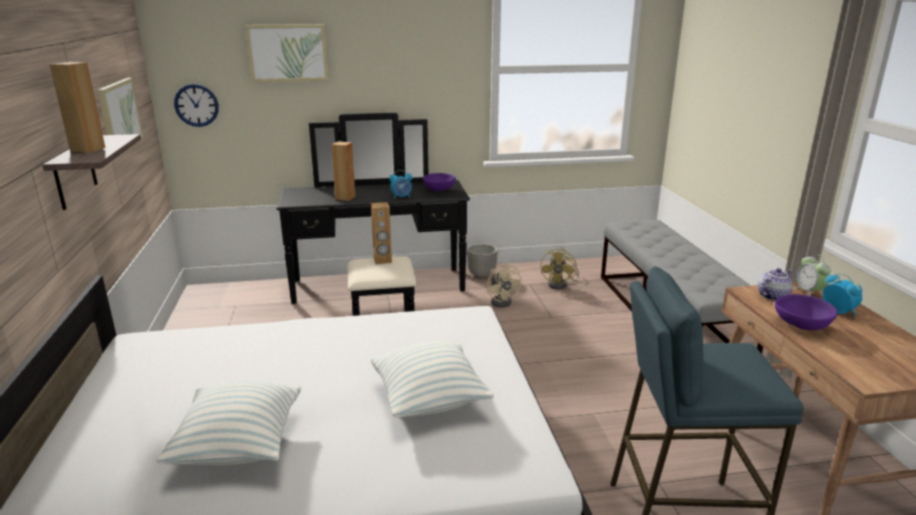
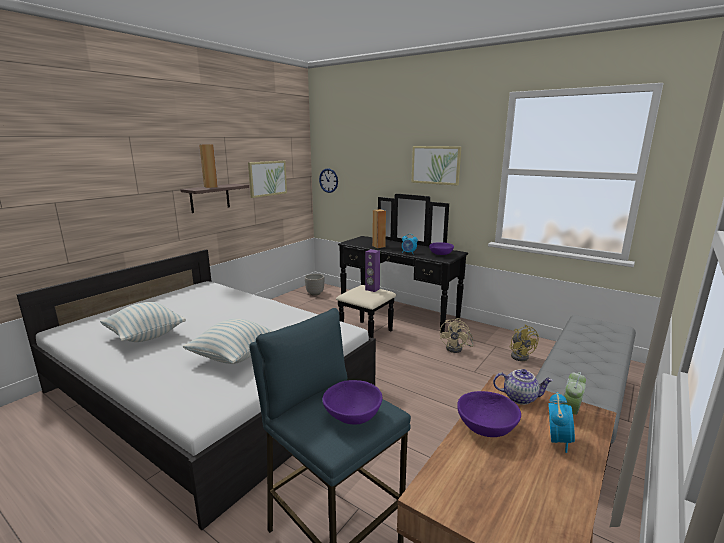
camera: 45 degrees right, 5 degrees down
picture [245,24,328,82] -> picture moved to [412,146,461,186]
brown speaker [371,202,392,264] -> purple speaker [365,249,380,292]
planter [467,244,498,279] -> planter moved to [305,274,324,296]
yellow fan [540,248,580,289] -> yellow fan turned 75 degrees counterclockwise [509,324,539,361]
none -> purple bowl [322,380,382,425]

